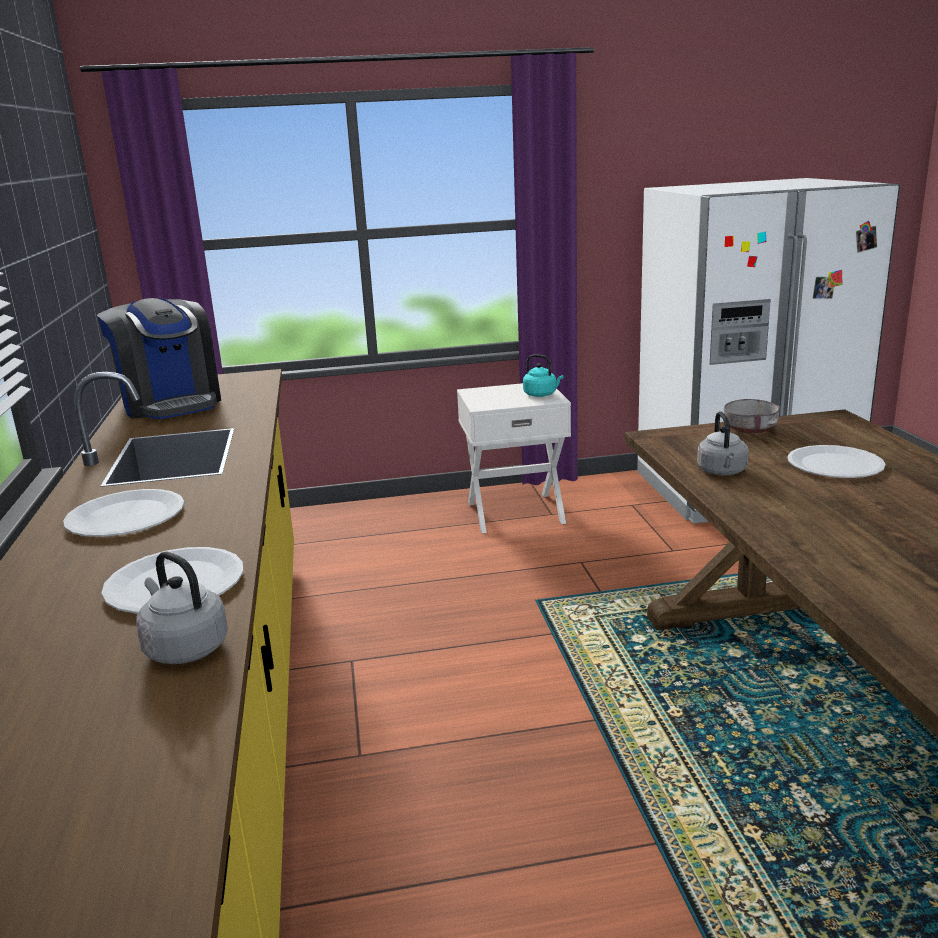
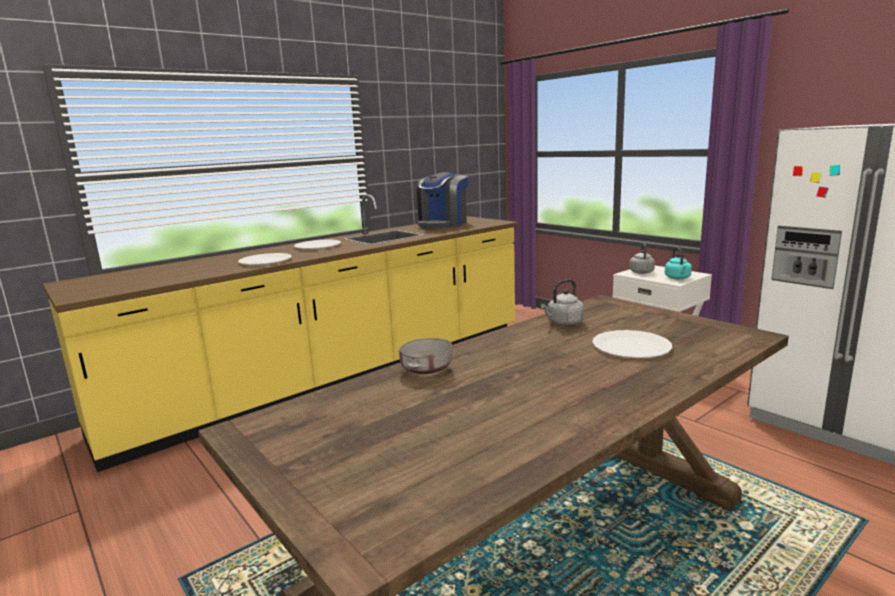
camera: 60 degrees right, 5 degrees down
grey kettle [136,551,228,664] -> grey kettle moved to [630,243,655,274]
grey bowl [724,399,780,433] -> grey bowl moved to [399,338,453,374]

